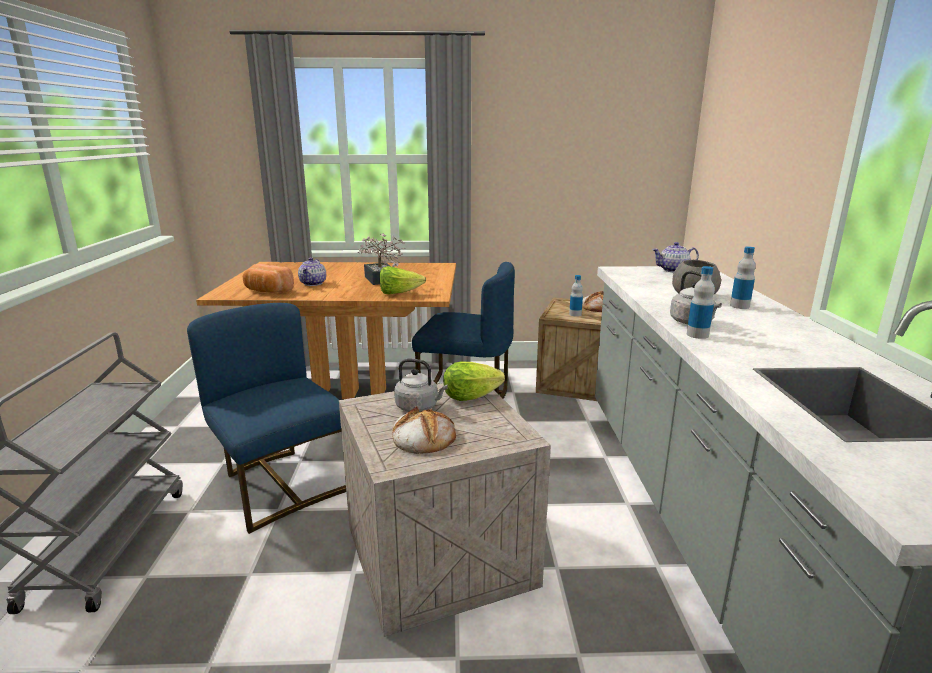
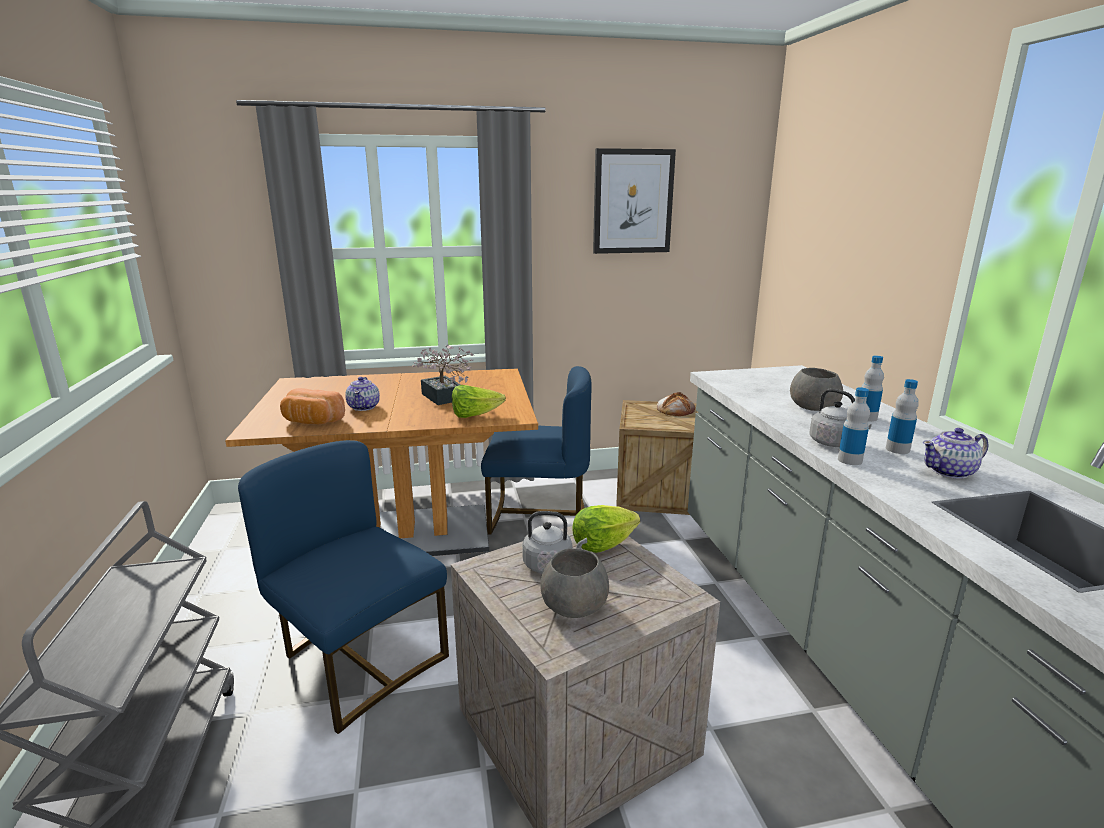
camera: 10 degrees left, 0 degrees up
bread [392,406,456,453] -> grey bowl [540,548,609,618]
bottle [569,275,583,317] -> bottle moved to [886,379,919,454]
teapot [652,242,699,272] -> teapot moved to [923,428,988,479]
none -> picture [593,148,676,254]

